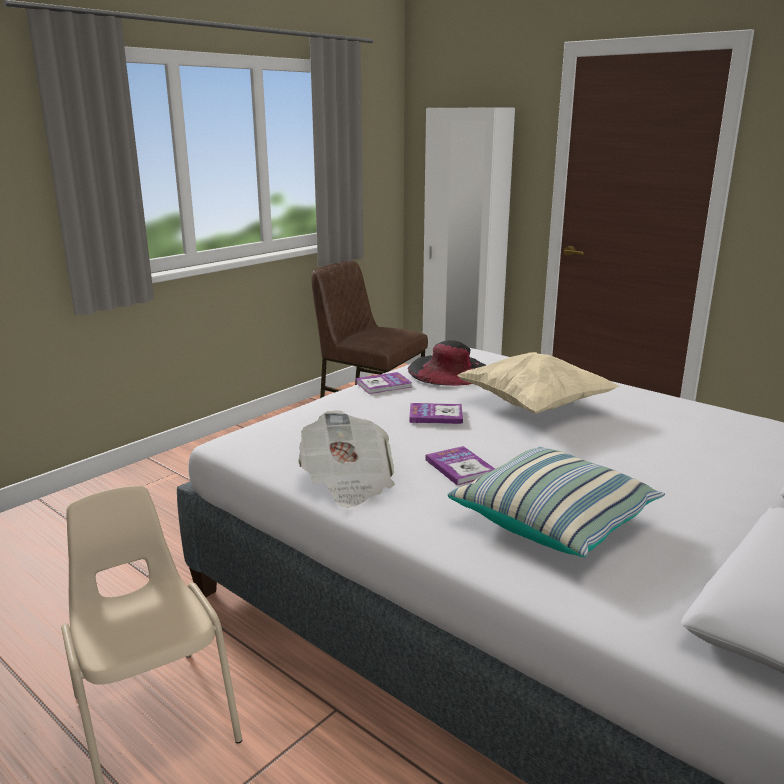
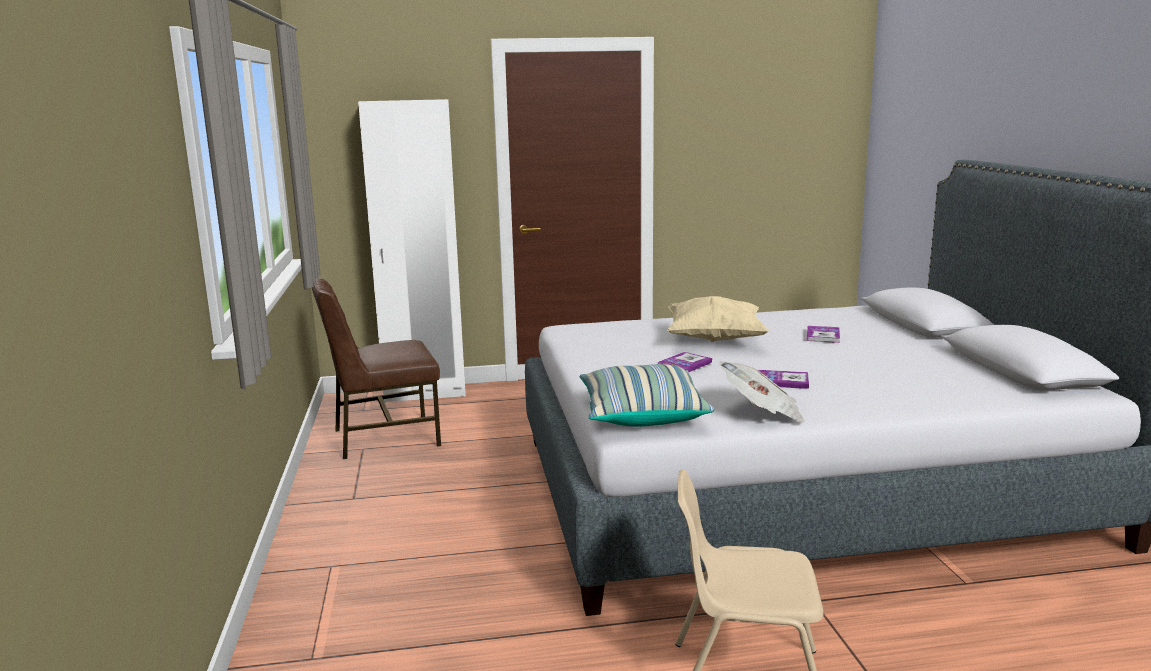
camera: 50 degrees left, 5 degrees down
book [356,372,412,394] -> book moved to [807,326,840,343]
black hat [408,340,486,386] -> none
pillow [448,447,665,557] -> pillow moved to [580,364,714,427]

